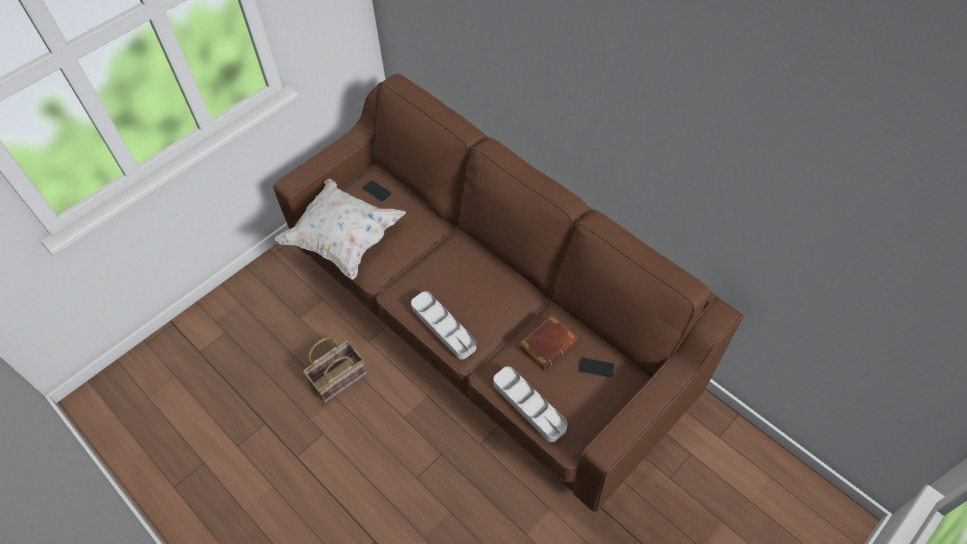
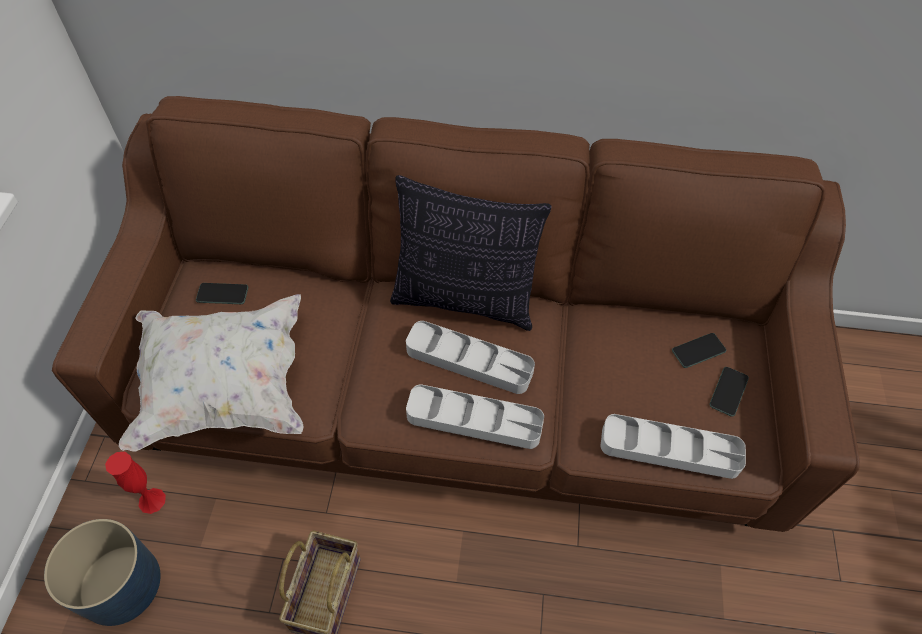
camera: 40 degrees left, 0 degrees up
brown book [519,315,578,370] -> none
none -> blue planter [44,519,161,626]
none -> red vase [105,452,166,514]
none -> pillow [390,175,551,331]
none -> grey tray [406,321,535,394]
none -> phone [709,367,749,417]

